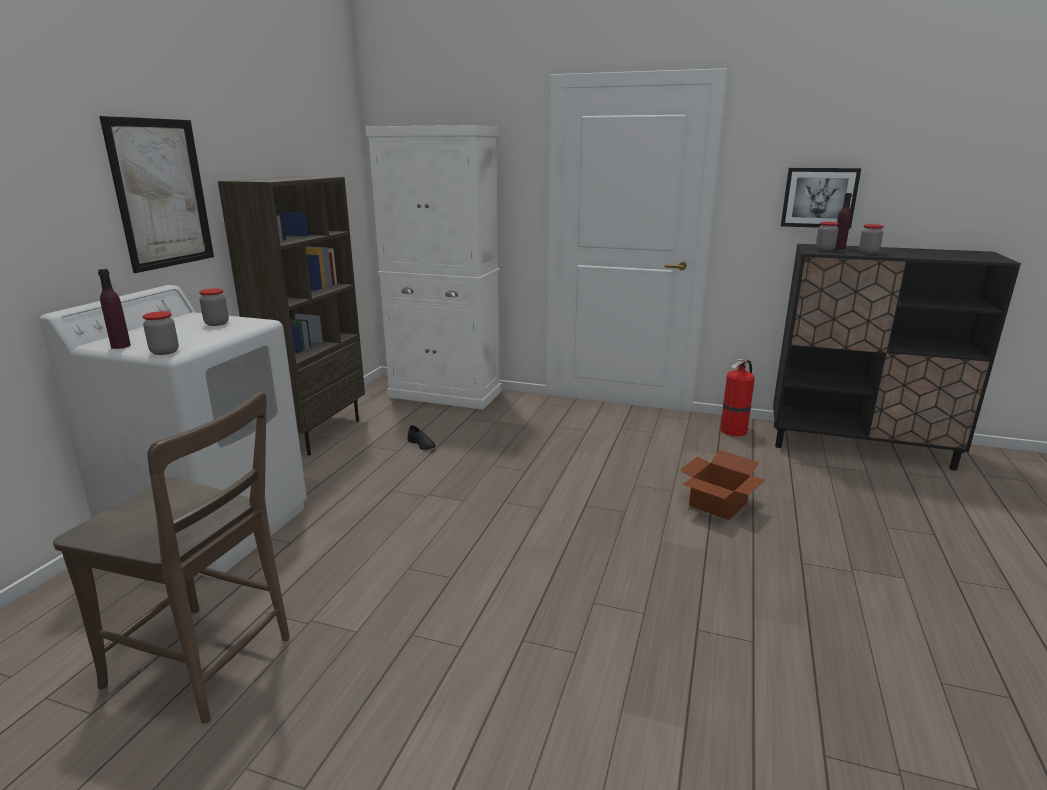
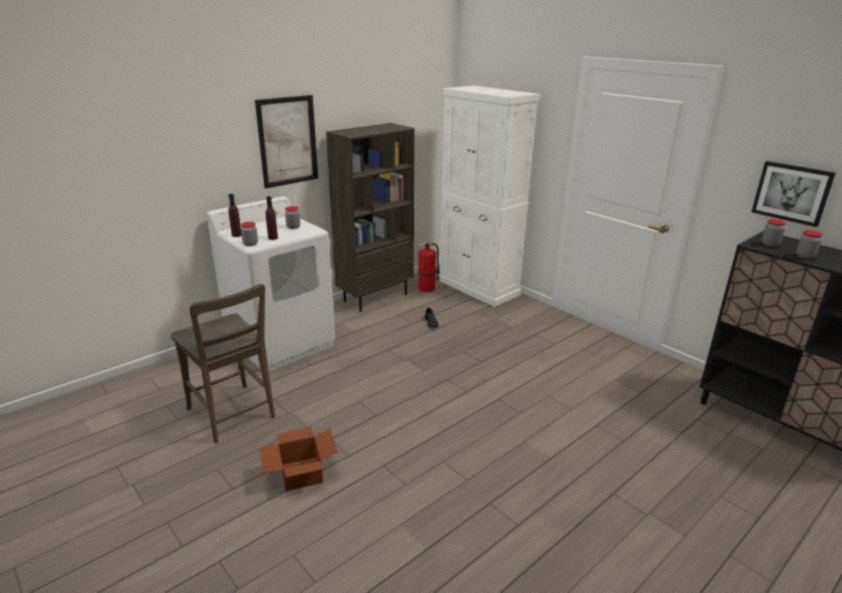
camera: 30 degrees right, 5 degrees up
cardboard box [680,450,765,520] -> cardboard box moved to [260,427,338,491]
fire extinguisher [720,359,755,436] -> fire extinguisher moved to [417,240,440,292]
purple bottle [835,193,852,249] -> purple bottle moved to [266,196,278,240]

